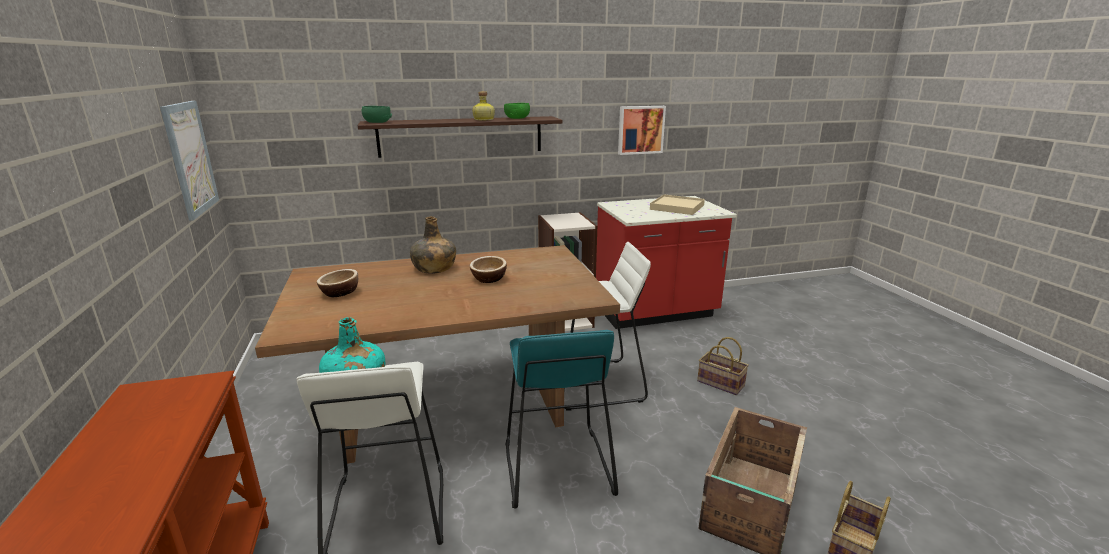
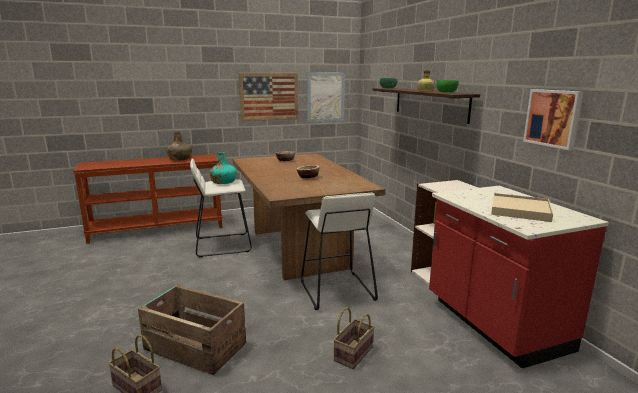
camera: 85 degrees right, 5 degrees down
green bottle [410,216,456,274] -> green bottle moved to [167,131,192,161]
turquoise stool [506,330,618,509] -> none
none -> picture [238,73,298,121]

